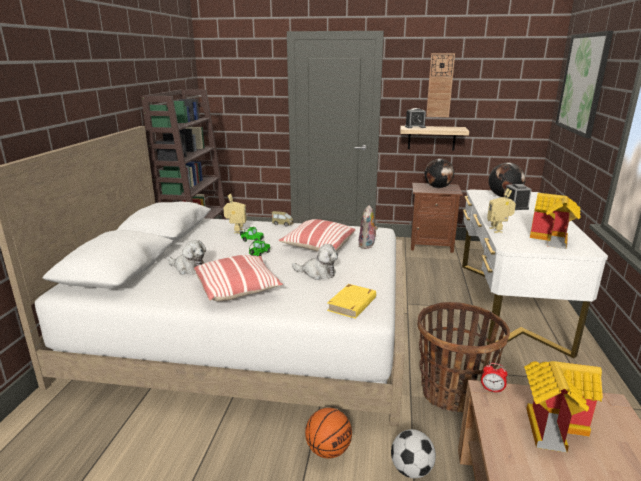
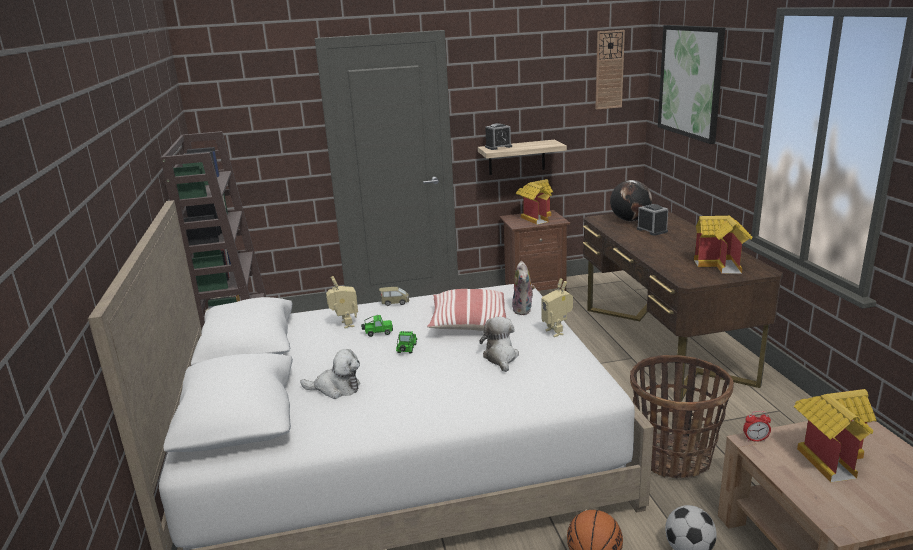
camera: 20 degrees left, 0 degrees up
pillow [194,255,283,301] -> none
plush toy [292,244,338,280] -> plush toy turned 90 degrees counterclockwise [479,317,519,372]
yellow book [327,284,376,319] -> none
globe [425,159,454,188] -> toy house [516,179,553,225]
wall clock [426,53,455,117] -> wall clock moved to [595,30,625,110]
white desk [462,189,608,358] -> brown desk [583,211,783,402]
toy robot [487,188,516,233] -> toy robot moved to [541,278,573,337]

